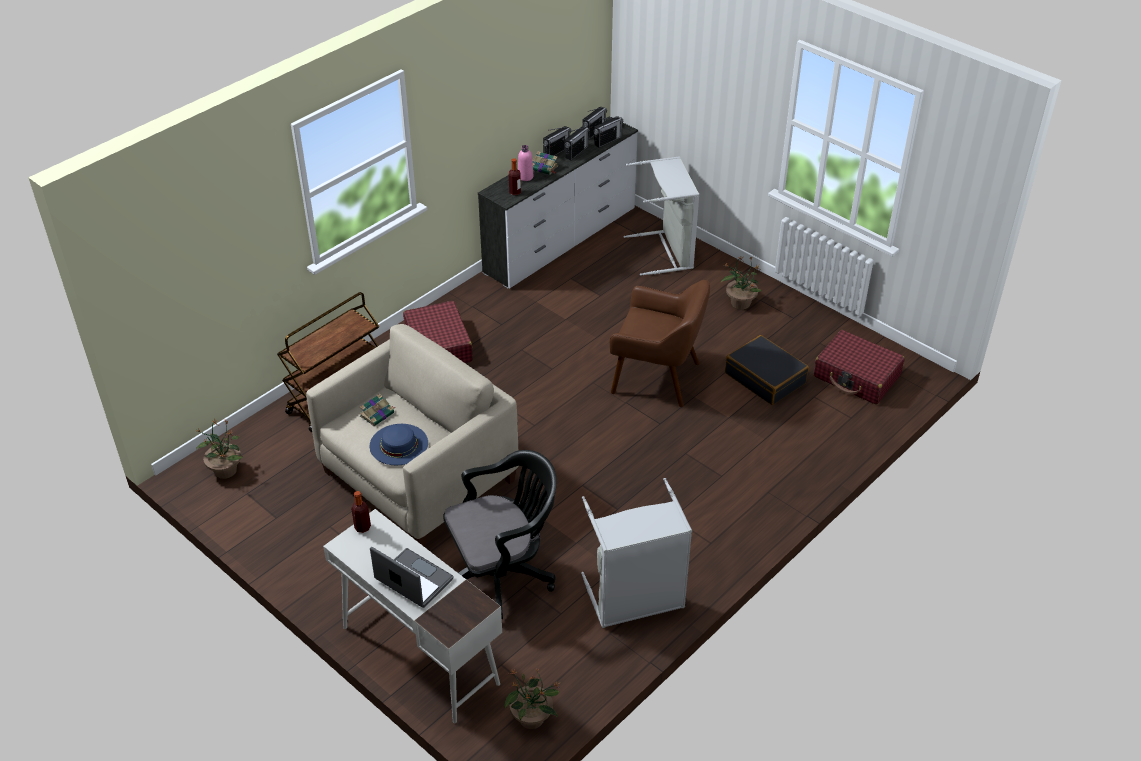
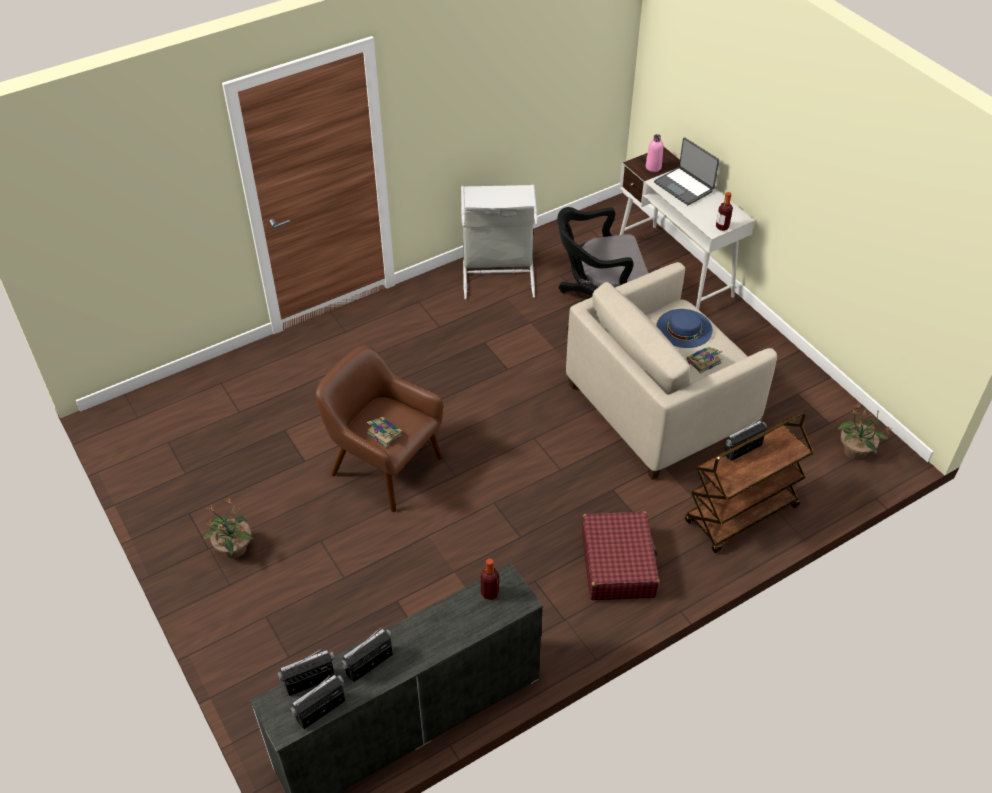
camera: 165 degrees left, 5 degrees up
potted plant [505,669,561,729] -> none
pink bottle [518,145,533,181] -> pink bottle moved to [646,134,663,172]
book [533,151,558,175] -> book moved to [367,417,403,447]
radio [543,126,572,156] -> radio moved to [725,417,767,461]
grey laundry basket [624,156,699,276] -> none
black suitcase [725,335,809,405] -> none
red suitcase [814,330,905,404] -> none

